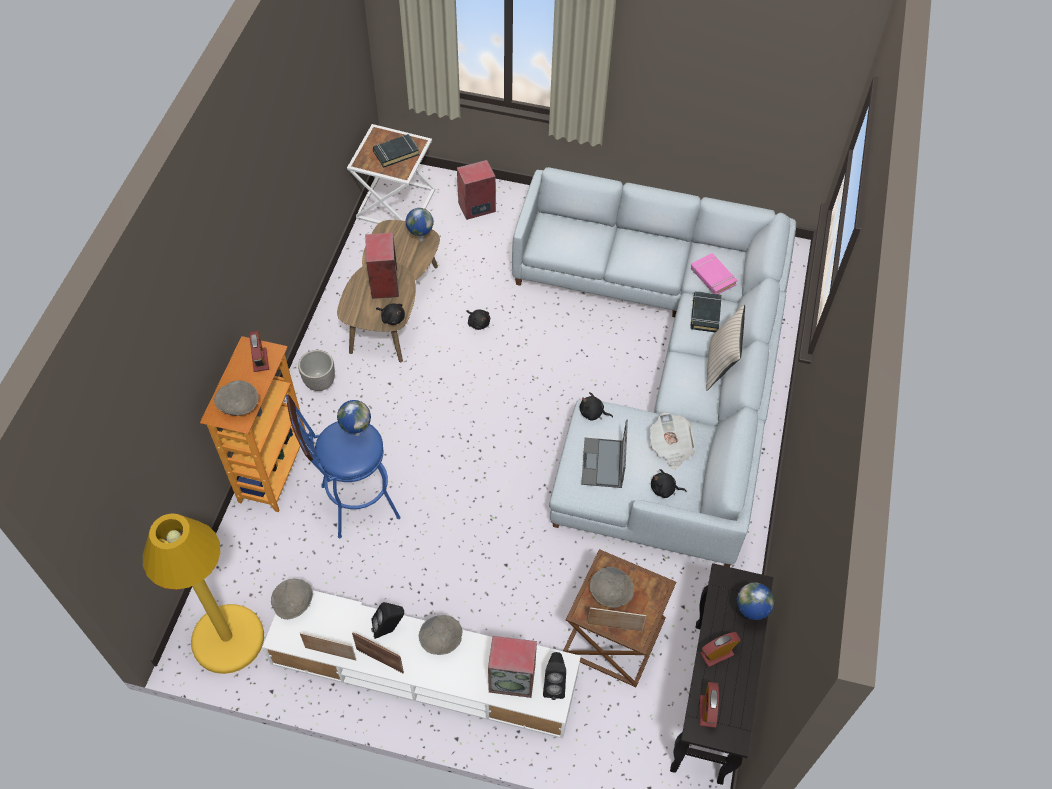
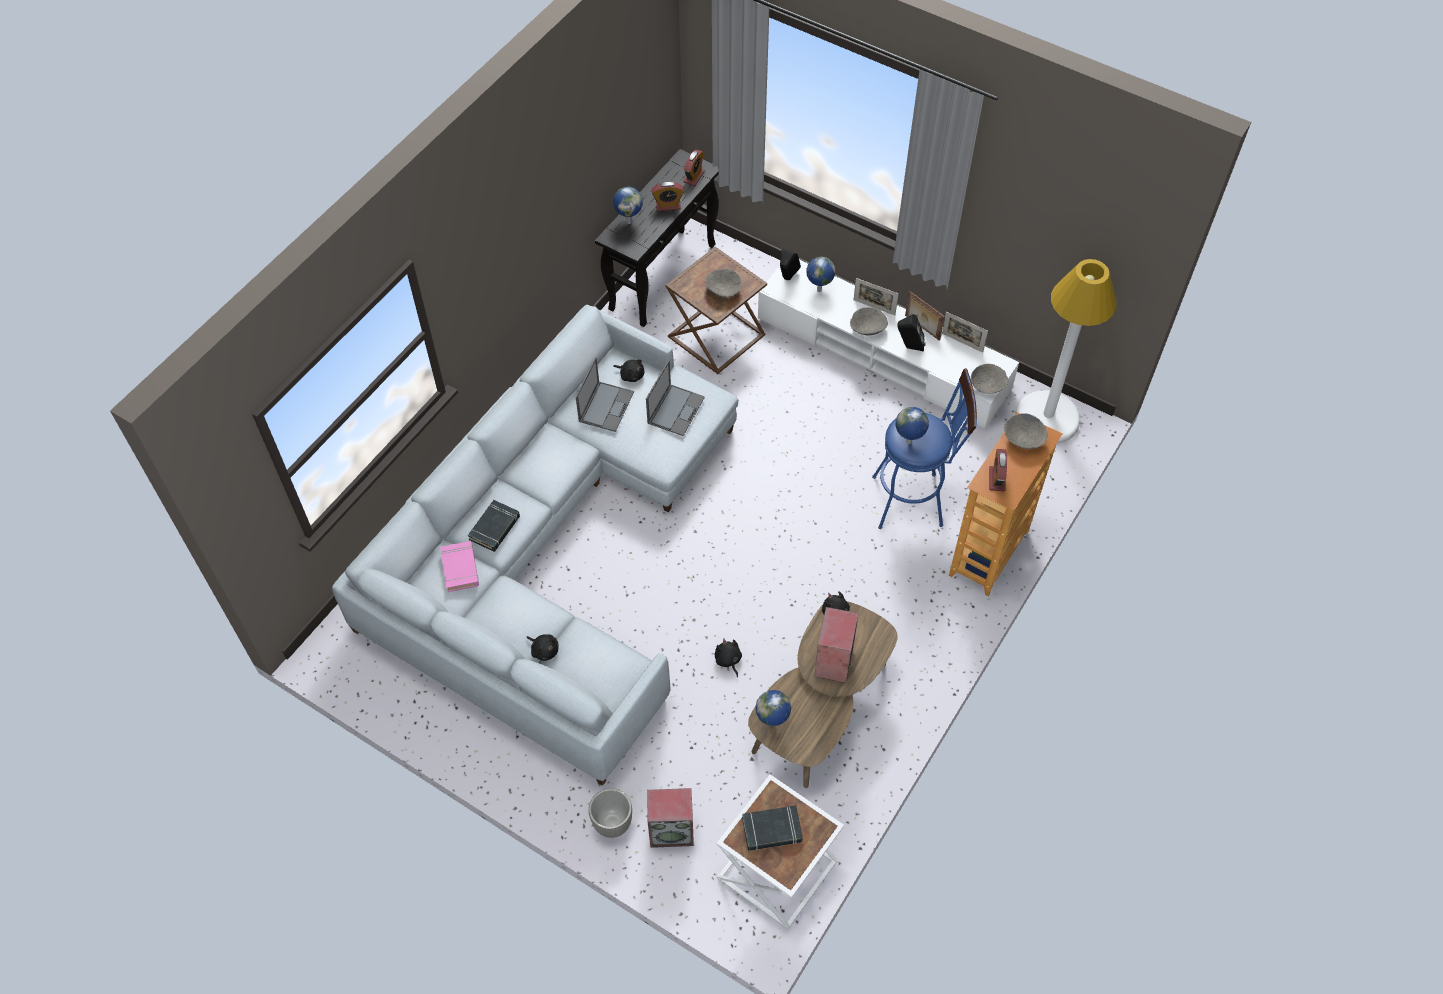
camera: 160 degrees left, 0 degrees up
yellow floor lamp [143,513,264,674] -> white floor lamp [1015,259,1117,444]
planter [298,350,335,391] -> planter moved to [589,788,632,838]
speaker [488,636,537,698] -> globe [806,257,835,292]
black plush toy [580,392,613,421] -> black plush toy moved to [526,634,559,661]
picture frame [587,607,646,632] -> picture frame moved to [854,278,899,315]
newspaper [650,412,695,469] -> laptop [576,357,634,432]
beige pillow [706,304,745,391] -> none

